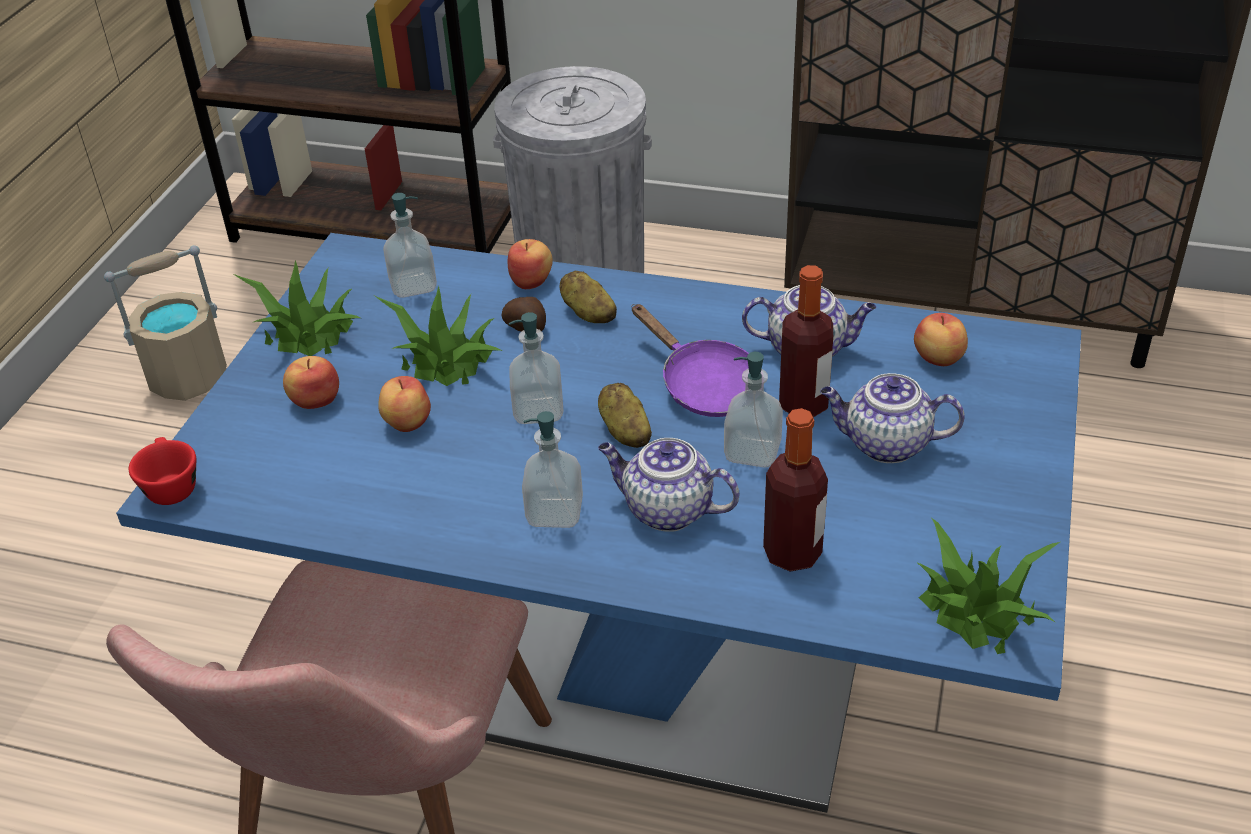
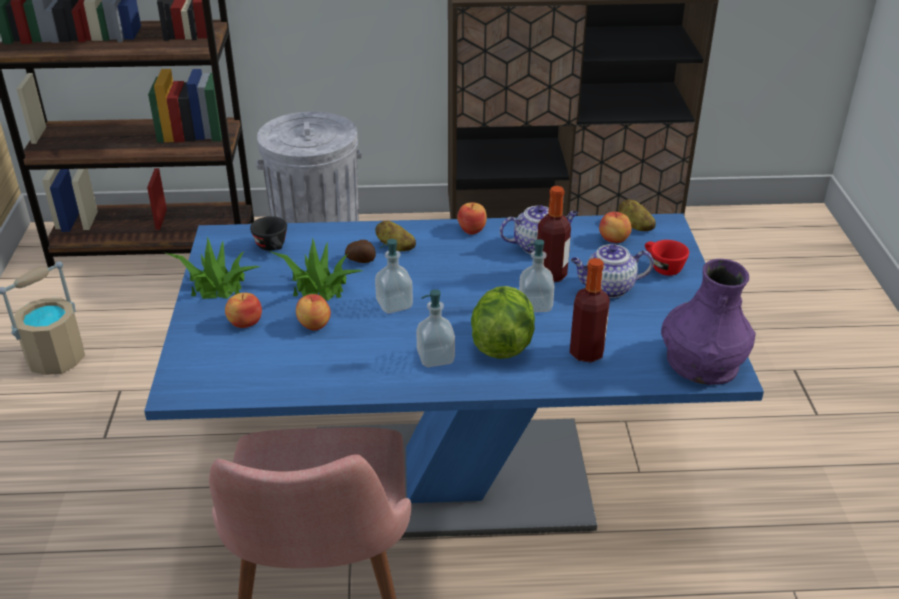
camera: 20 degrees left, 5 degrees down
red cup [129,437,196,505] -> red cup moved to [645,240,689,276]
soap dispenser [383,193,437,298] -> black cup [250,216,287,251]
apple [508,239,553,289] -> apple moved to [457,202,487,235]
potato [598,383,652,448] -> potato moved to [619,199,656,231]
teapot [598,438,739,532] -> lettuce [471,286,535,359]
purple frying pan [631,304,749,417] -> none
potted plant [916,518,1060,654] -> purple vase [661,259,756,385]

